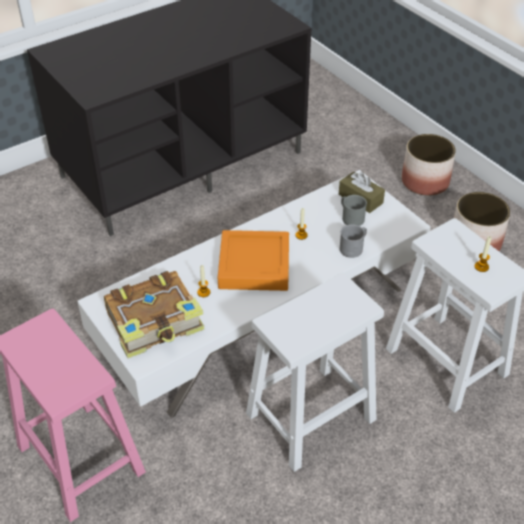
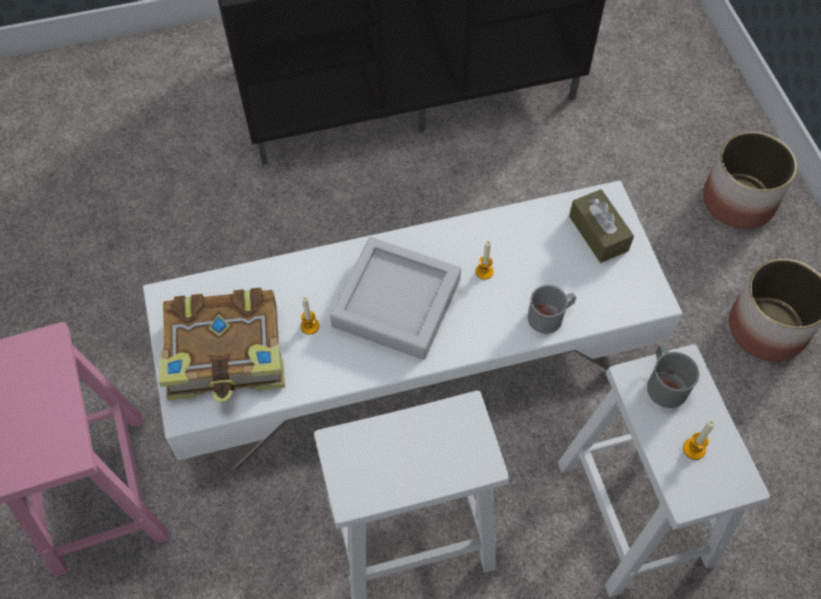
camera: 20 degrees right, 15 degrees up
orange tray [218,230,289,291] -> grey tray [330,237,461,360]
grey mug [341,195,367,226] -> grey mug moved to [647,345,699,408]

